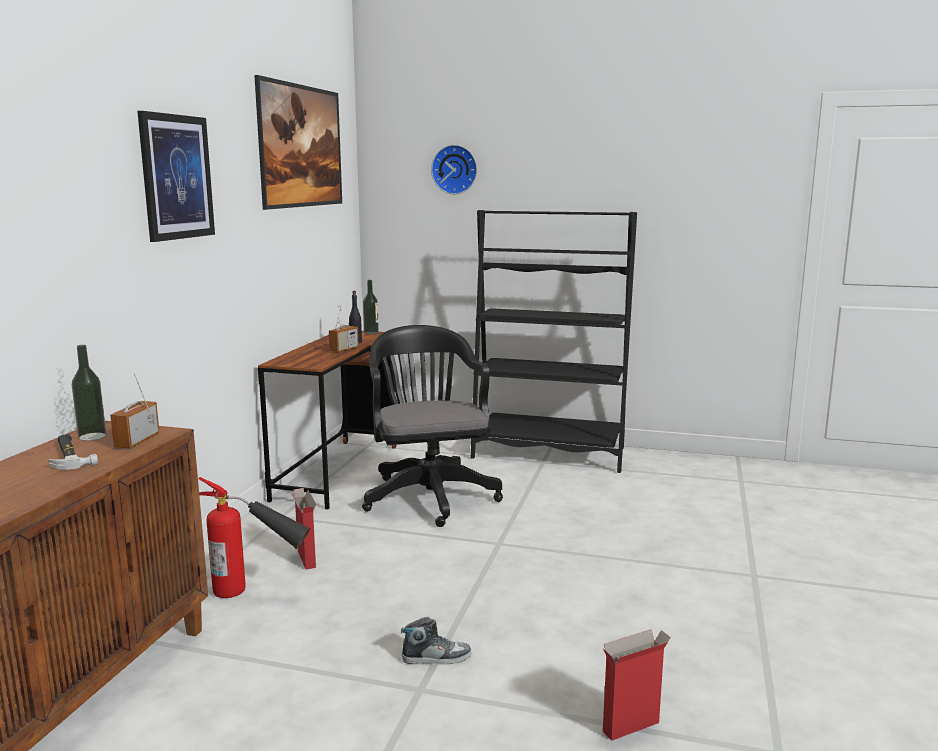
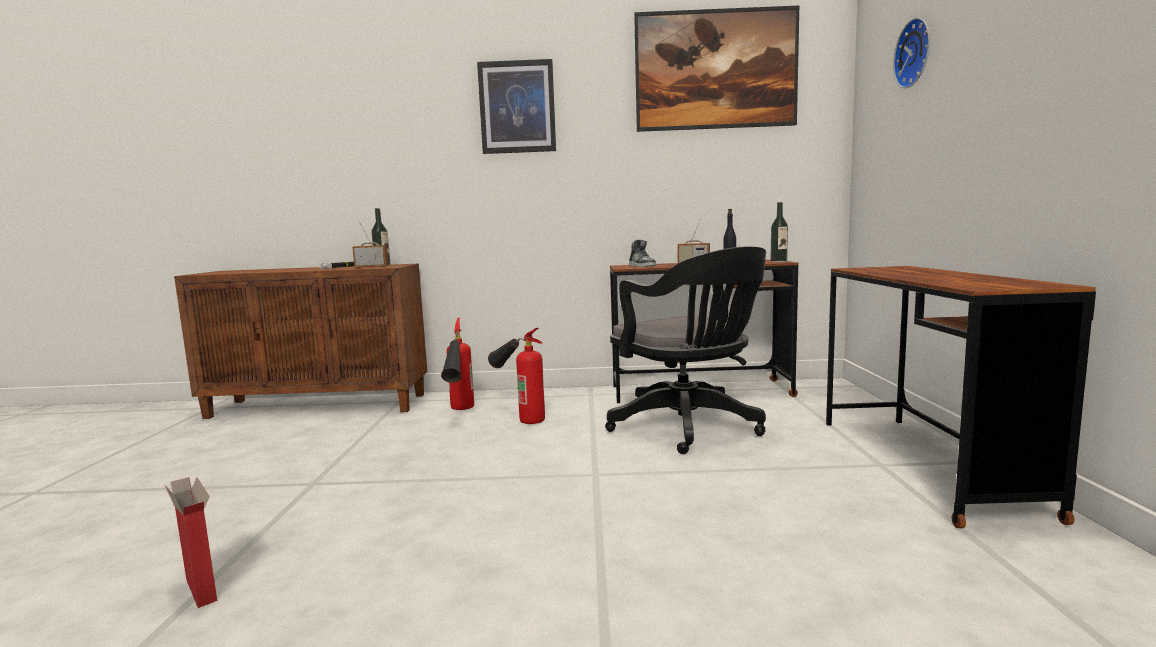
camera: 75 degrees right, 5 degrees down
cardboard box [291,488,317,570] -> fire extinguisher [488,328,545,424]
black office chair [362,325,503,527] -> black office chair turned 90 degrees clockwise [605,246,766,454]
shoe [401,617,471,665] -> shoe moved to [629,240,656,267]
black bookcase [471,210,637,473] -> brown desk [826,266,1096,528]

